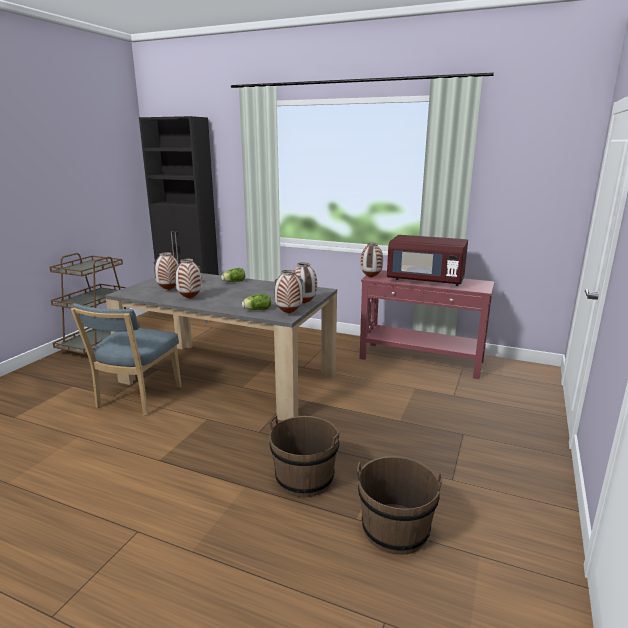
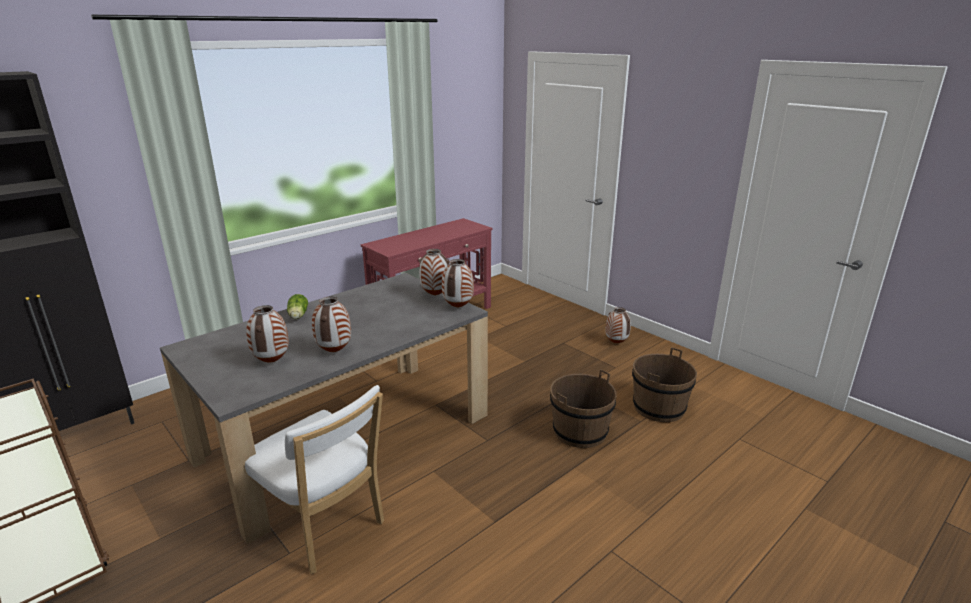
camera: 65 degrees left, 5 degrees up
blue chair [71,303,181,416] -> white chair [245,385,384,574]
lettuce [242,293,271,310] -> none
vase [361,243,383,278] -> vase moved to [606,307,631,343]
red microwave [387,235,468,286] -> none

